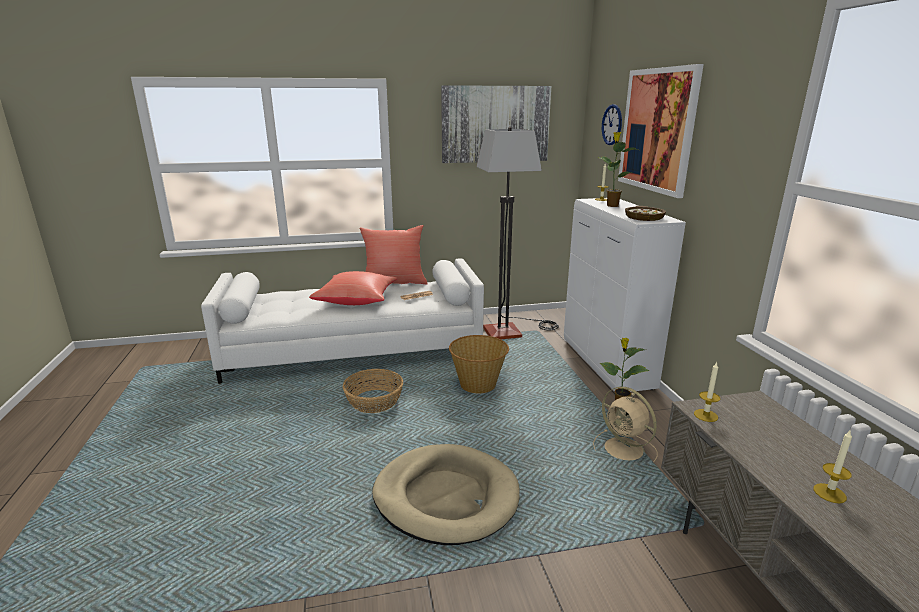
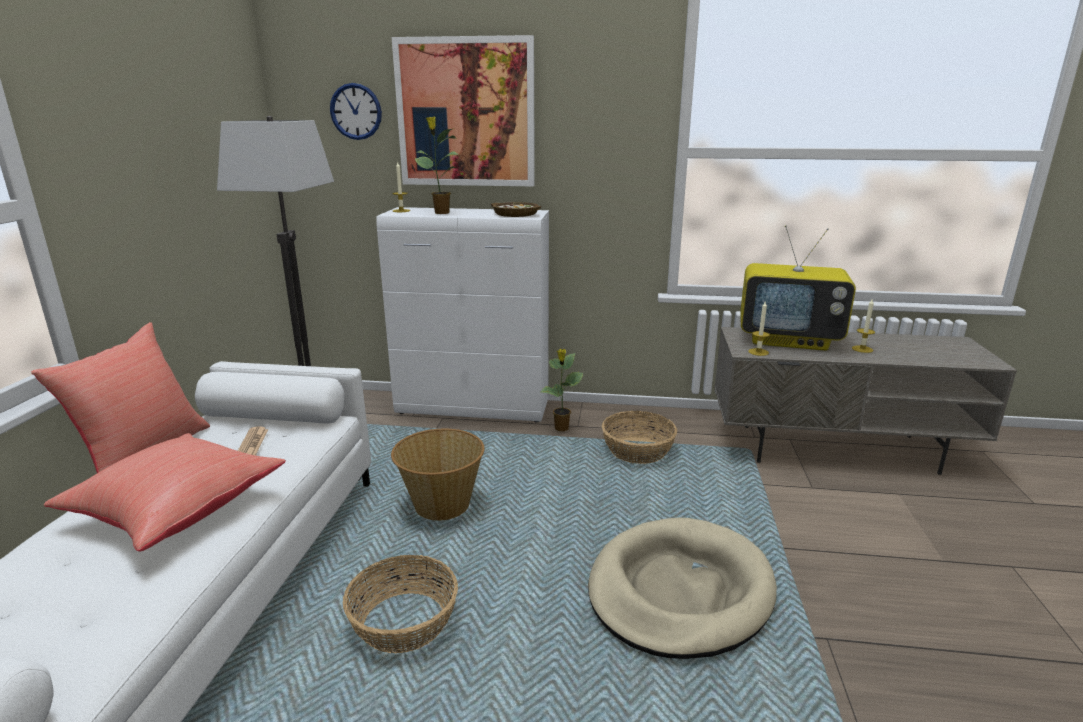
camera: 70 degrees left, 0 degrees up
picture [441,85,551,163] -> none
beige fan [593,387,658,462] -> basket [602,411,677,464]
none -> television [740,225,856,351]

